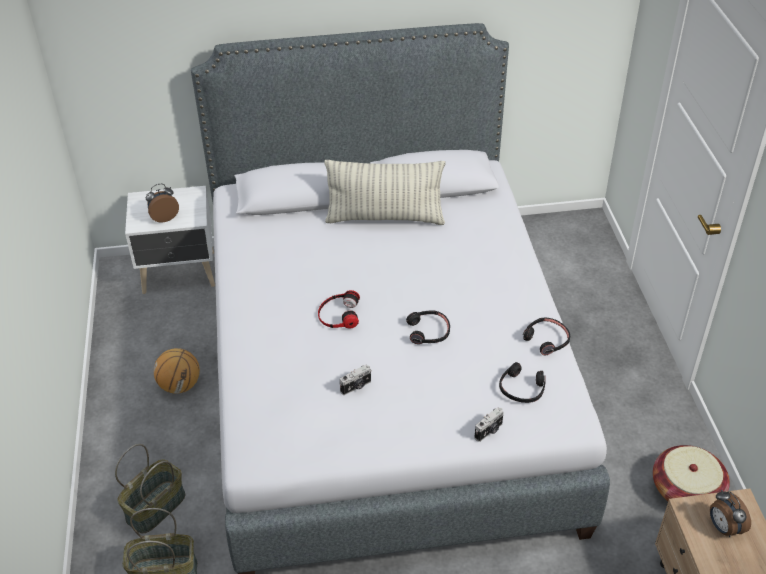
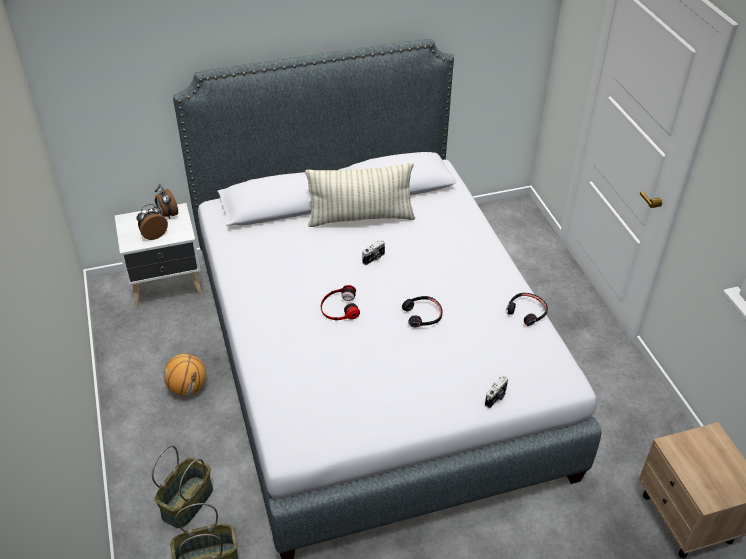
camera: 10 degrees left, 0 degrees up
camera [339,365,371,395] -> camera moved to [362,240,385,265]
black headphones [499,362,546,403] -> none
basket [653,445,730,501] -> none
alarm clock [710,490,751,537] -> alarm clock moved to [155,184,178,219]

